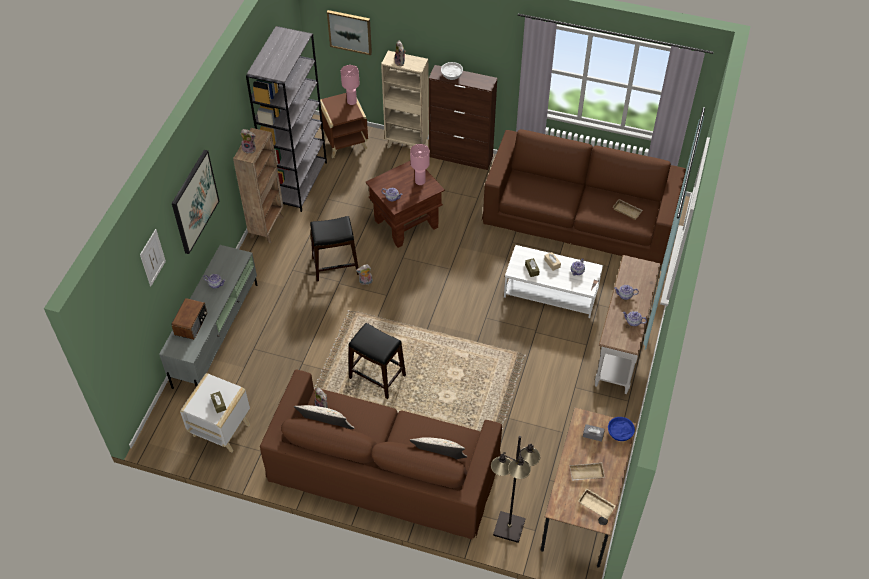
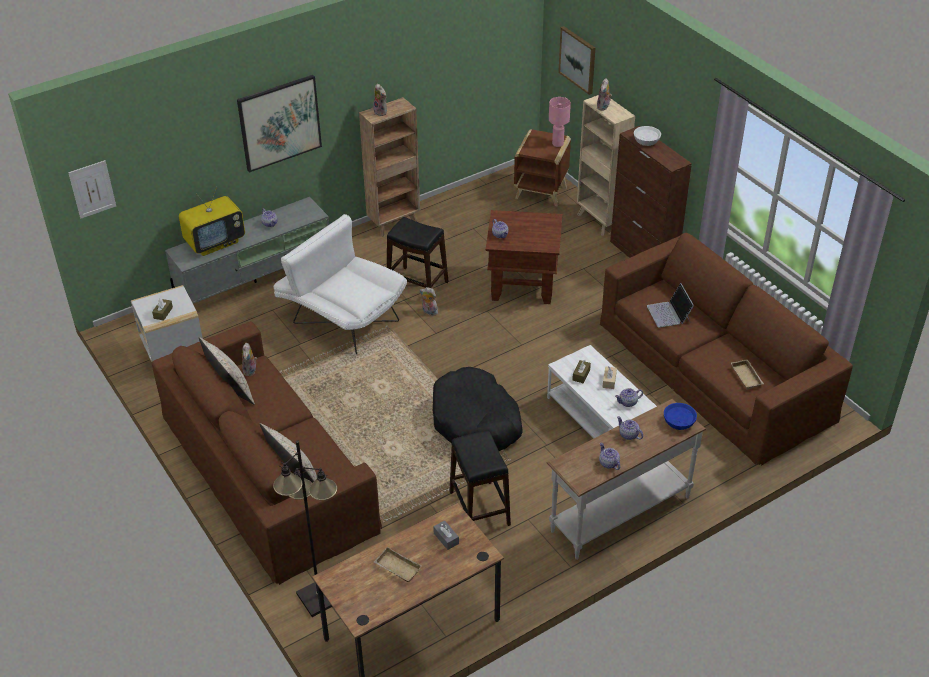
camera: 40 degrees right, 10 degrees down
picture [140,229,166,286] -> picture moved to [68,160,116,219]
radio [171,298,207,340] -> television [179,187,245,256]
grey bookcase [246,26,327,212] -> none
black stool [349,323,406,399] -> black stool moved to [449,430,511,526]
pink table lamp [410,144,430,185] -> none
beige tray [578,488,616,519] -> none
blue bowl [608,417,635,441] -> blue bowl moved to [664,403,697,430]
none -> white armchair [274,214,407,354]
none -> black dog bed [433,367,523,451]
none -> laptop [647,283,694,328]

